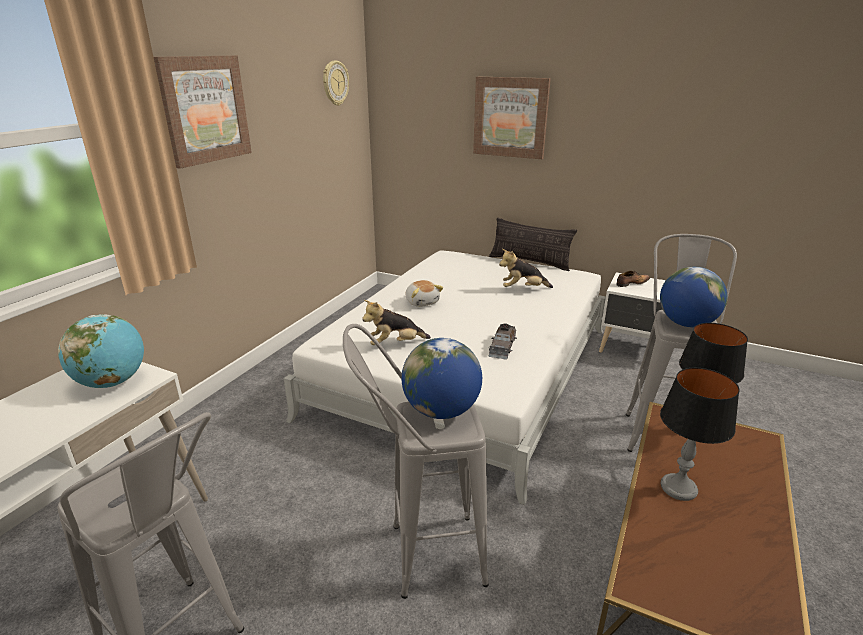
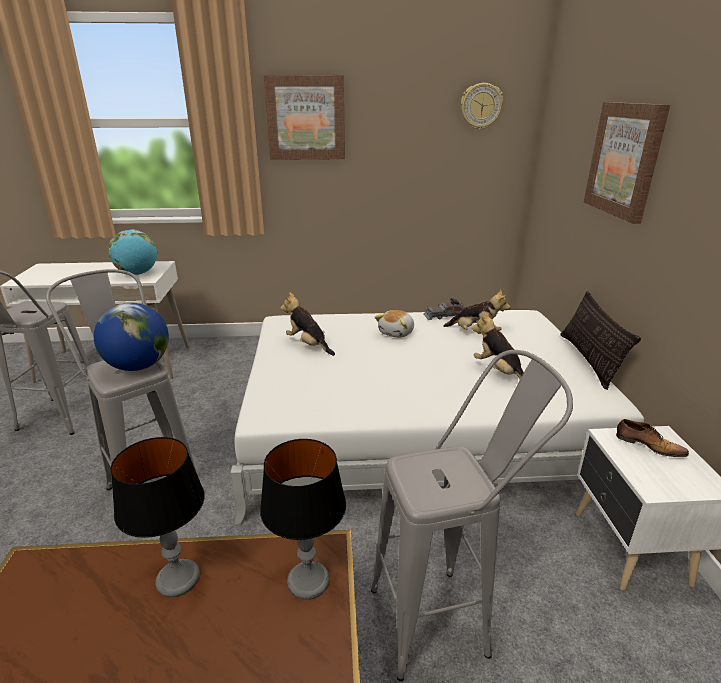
camera: 60 degrees right, 0 degrees up
grey toy car [488,324,517,360] -> grey toy car moved to [424,298,467,320]
globe [660,267,727,327] -> none
none -> plush toy [443,289,510,331]

